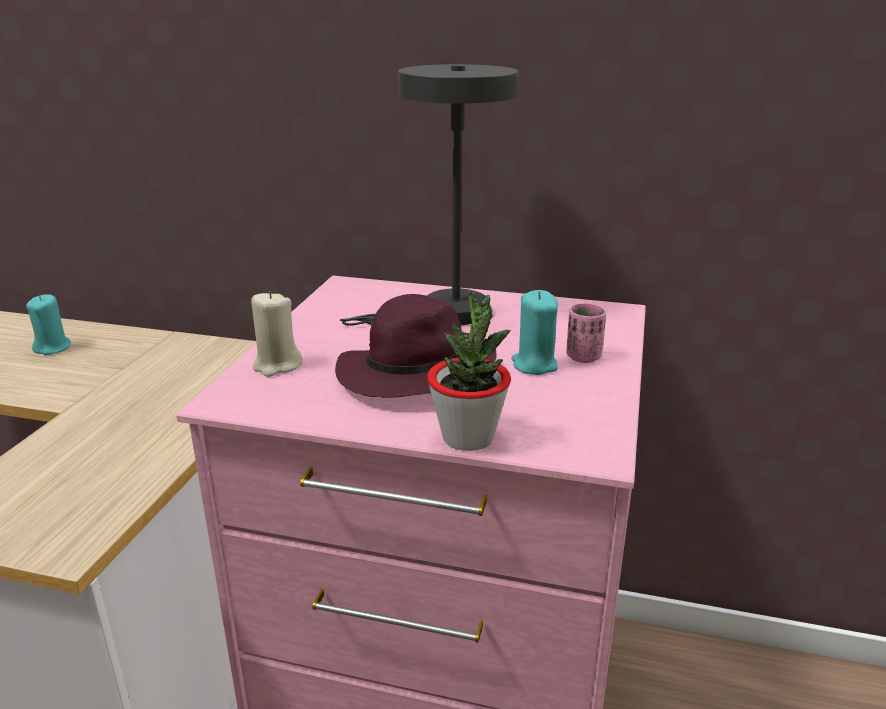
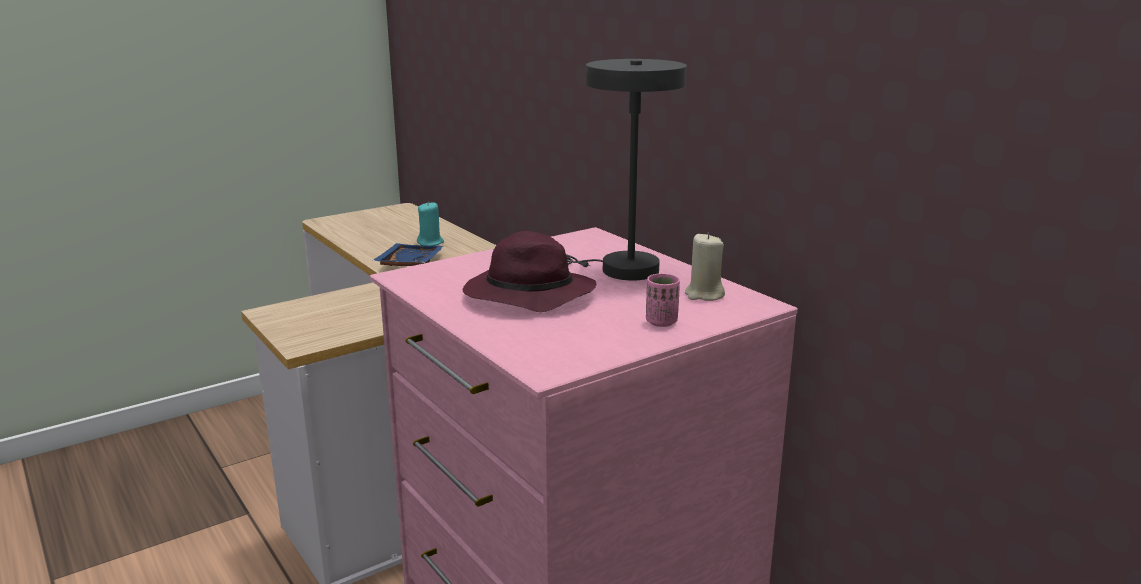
camera: 40 degrees right, 5 degrees down
beige candle [251,291,302,377] -> beige candle moved to [685,233,725,301]
potted plant [427,293,511,451] -> none
turquoise candle [511,290,558,375] -> none
none -> blue tray [372,243,444,266]

